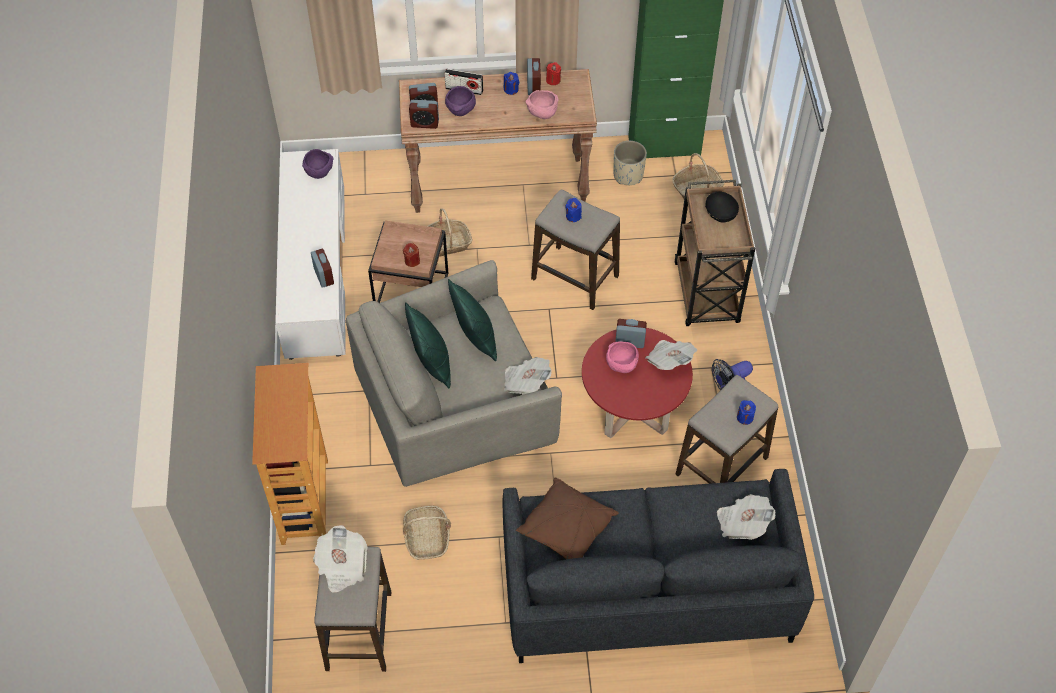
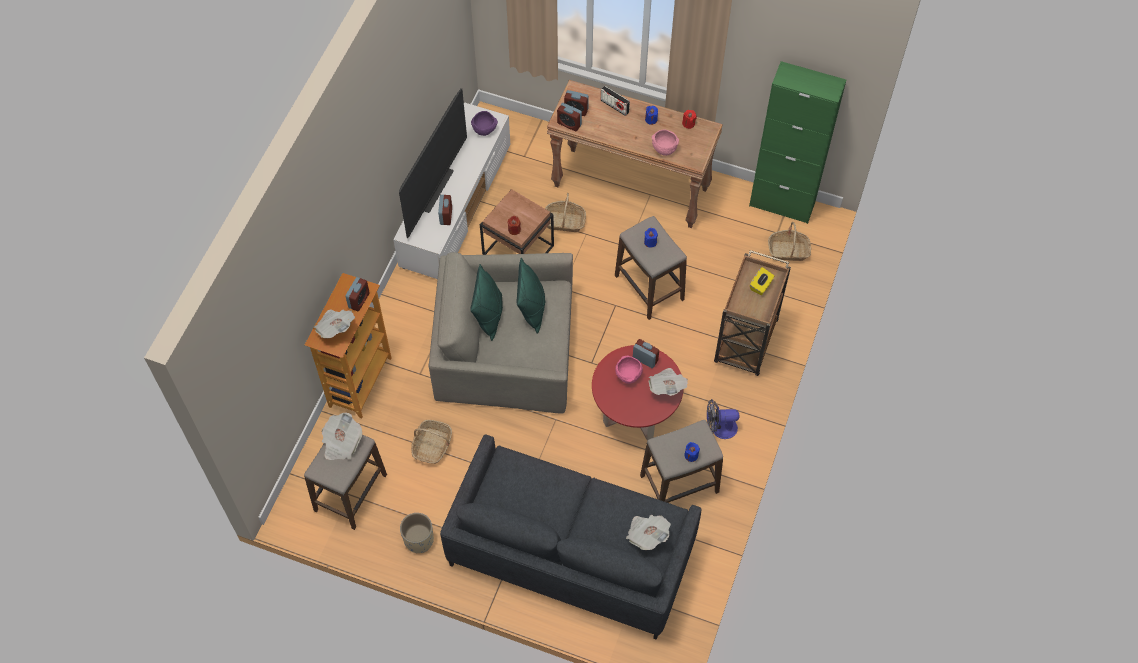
camera: 25 degrees right, 5 degrees up
purple bowl [445,86,476,116] -> none
newspaper [504,357,552,394] -> newspaper moved to [314,309,355,338]
brown pillow [516,477,619,559] -> none
alarm clock [527,58,541,95] -> alarm clock moved to [345,277,370,311]
beige planter [613,141,647,185] -> beige planter moved to [400,513,434,553]
black bowl [705,191,739,222] -> yellow tissue box [750,267,774,295]
none -> television [399,88,467,238]

